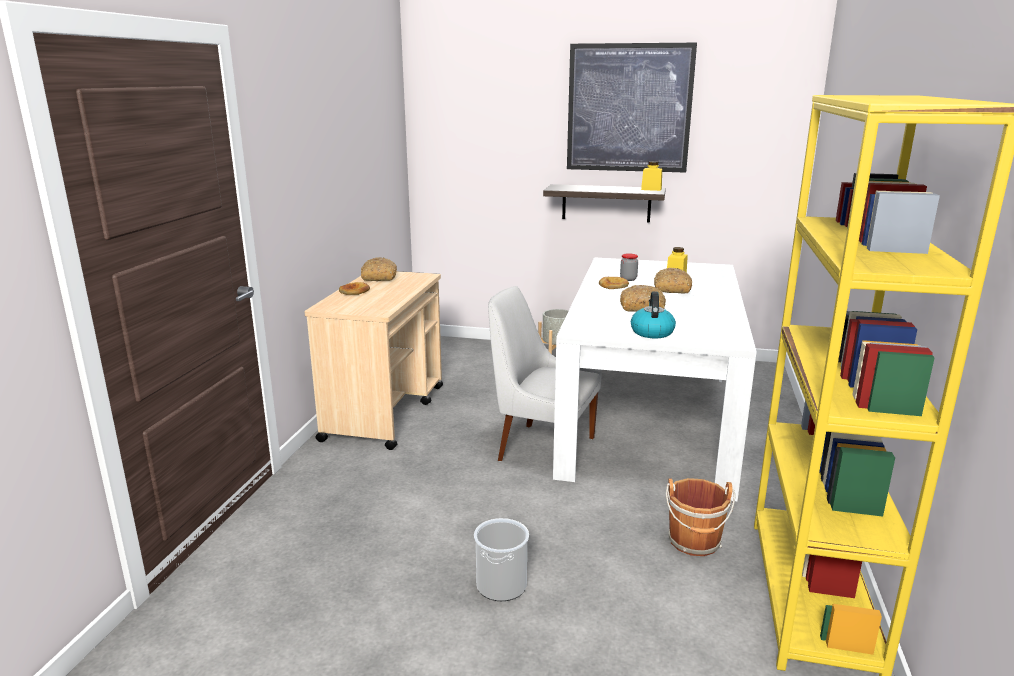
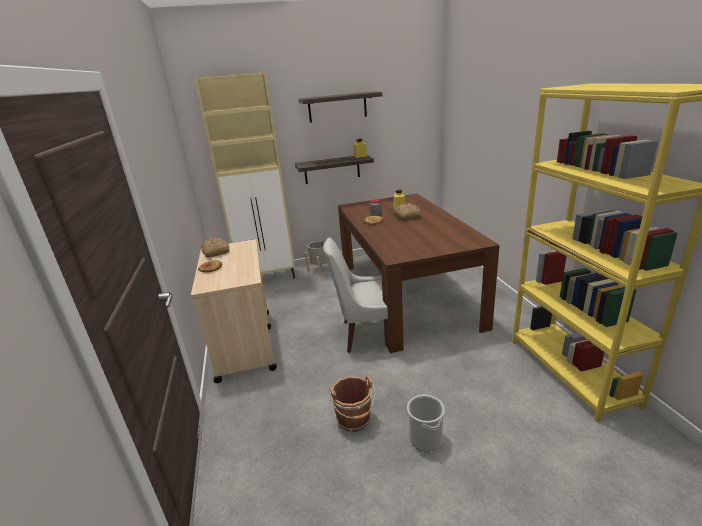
camera: 25 degrees left, 5 degrees up
white dining table [553,257,757,501] -> brown dining table [338,194,500,353]
picture [567,43,697,173] -> shelf [298,91,382,123]
bread [620,285,666,312] -> none
kettle [631,291,676,338] -> none
brown bucket [666,478,736,556] -> brown bucket moved to [329,375,375,432]
none -> beige cabinet [194,72,295,279]

